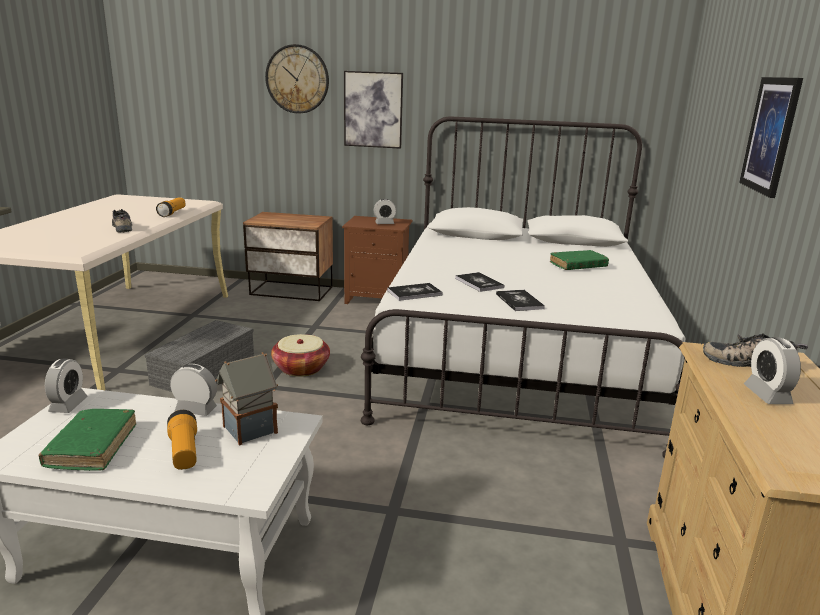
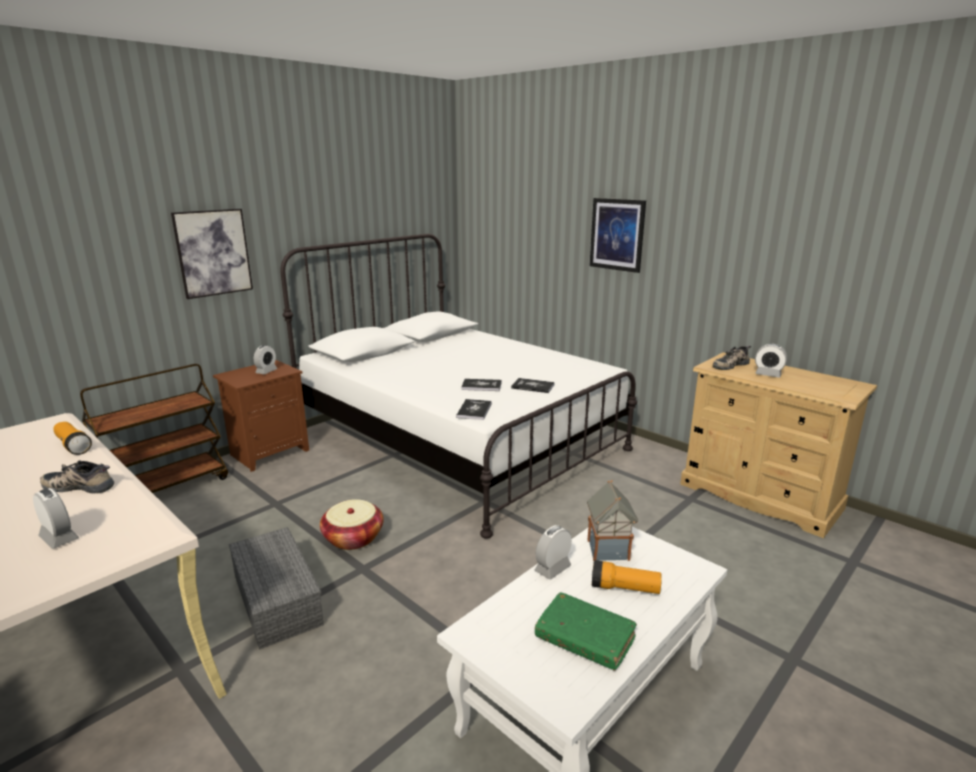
camera: 55 degrees left, 0 degrees up
alarm clock [45,358,88,413] -> alarm clock moved to [33,488,79,549]
nightstand [243,212,333,301] -> brown cart [80,364,228,493]
wall clock [265,44,329,114] -> none
green book [550,250,609,270] -> none

